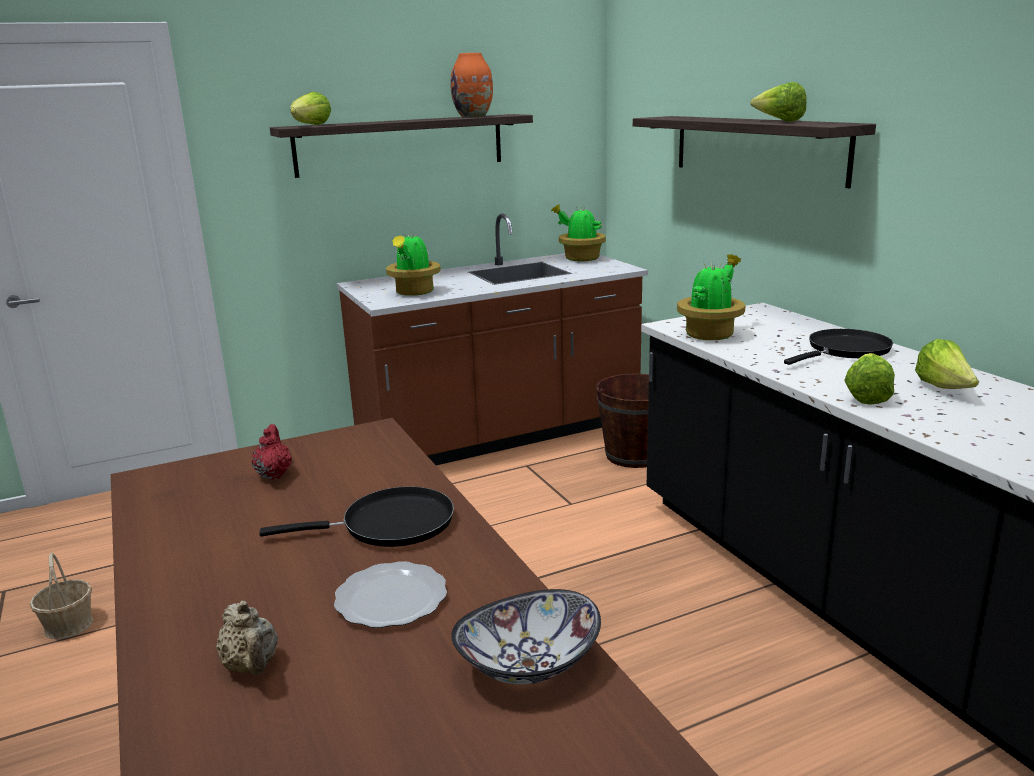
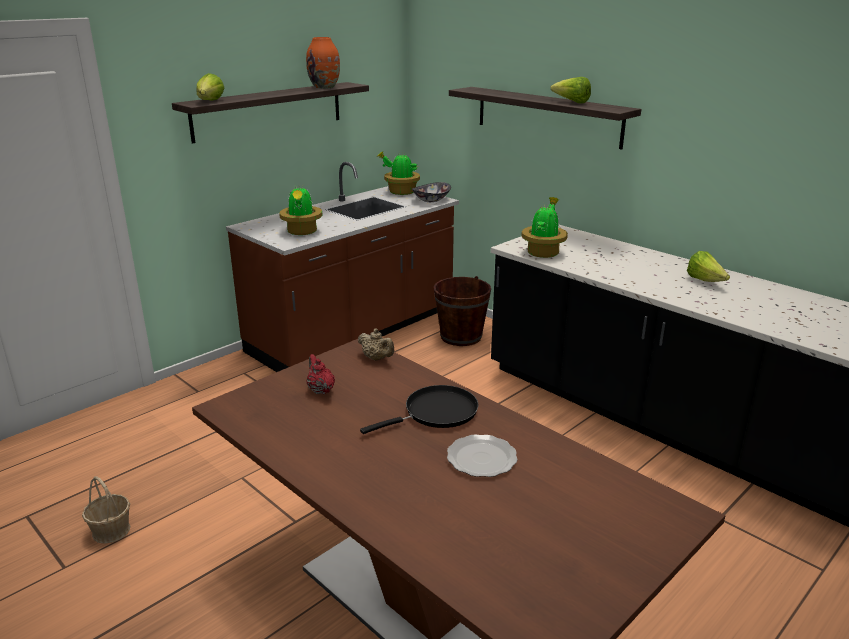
camera: 20 degrees left, 5 degrees up
beige teapot [216,601,278,675] -> beige teapot moved to [358,328,394,361]
bowl [451,589,601,684] -> bowl moved to [412,182,451,202]
black frying pan [784,329,893,365] -> none
lettuce [844,353,895,405] -> none

